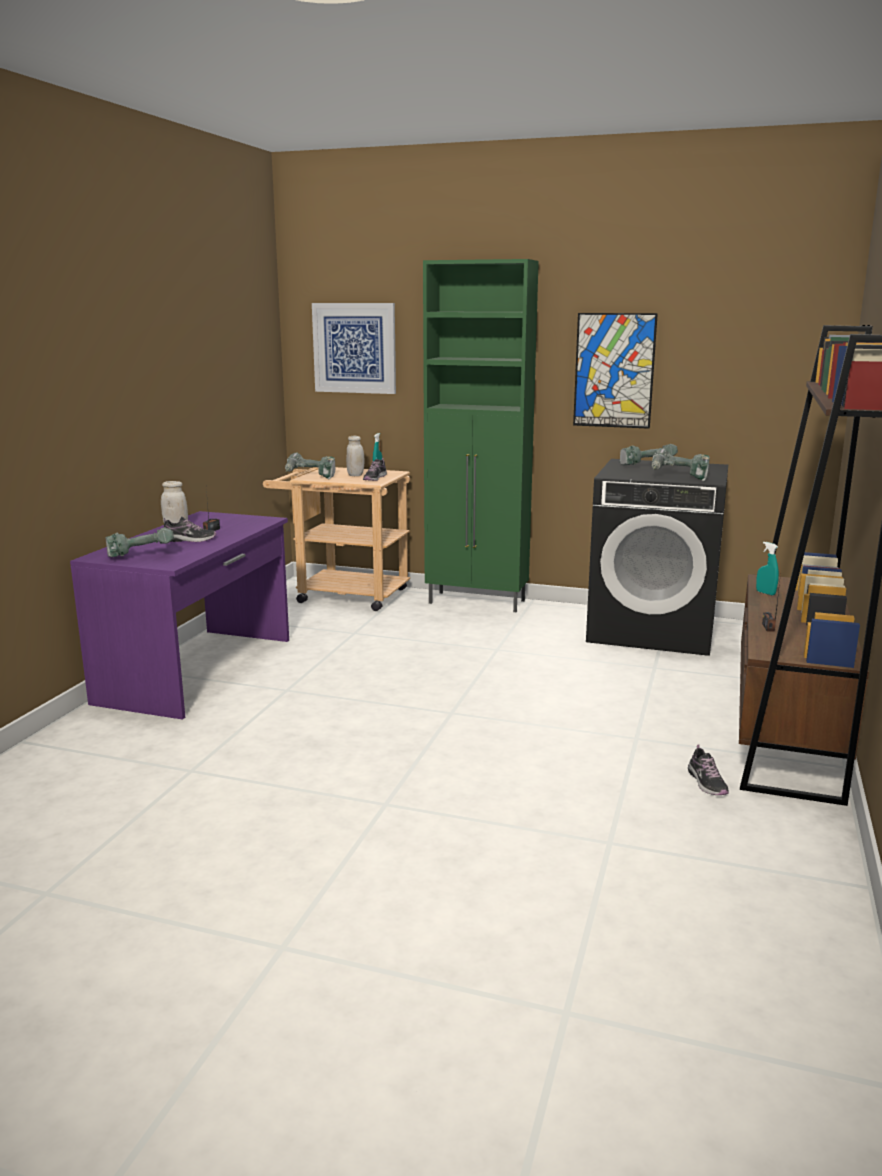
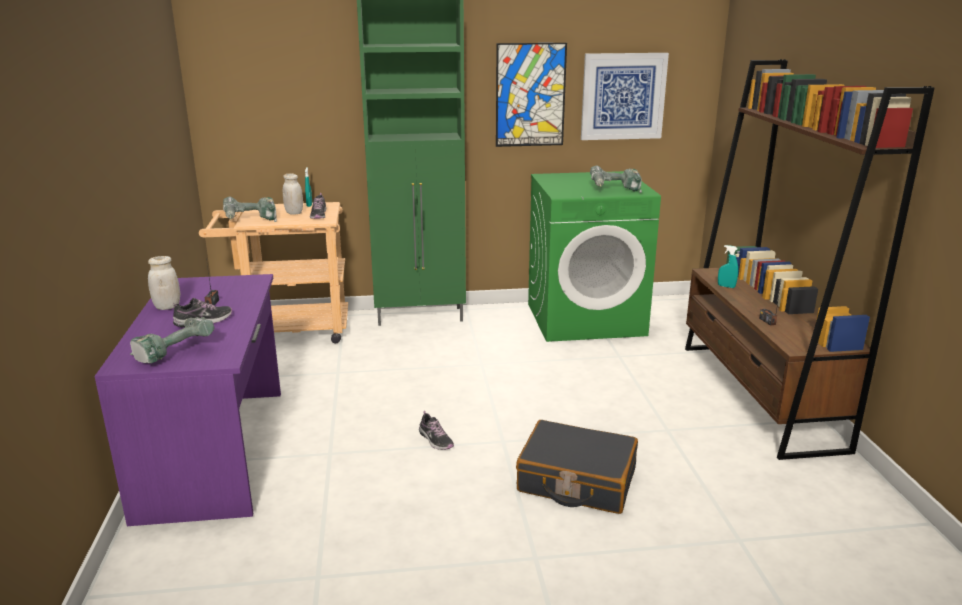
camera: 25 degrees left, 5 degrees up
picture [312,303,396,394] -> picture moved to [581,53,669,140]
black washing machine [586,459,728,656] -> green washing machine [528,171,661,342]
power drill [619,444,678,465] -> none
shoe [688,745,729,795] -> shoe moved to [419,411,454,450]
none -> black suitcase [516,420,638,514]

